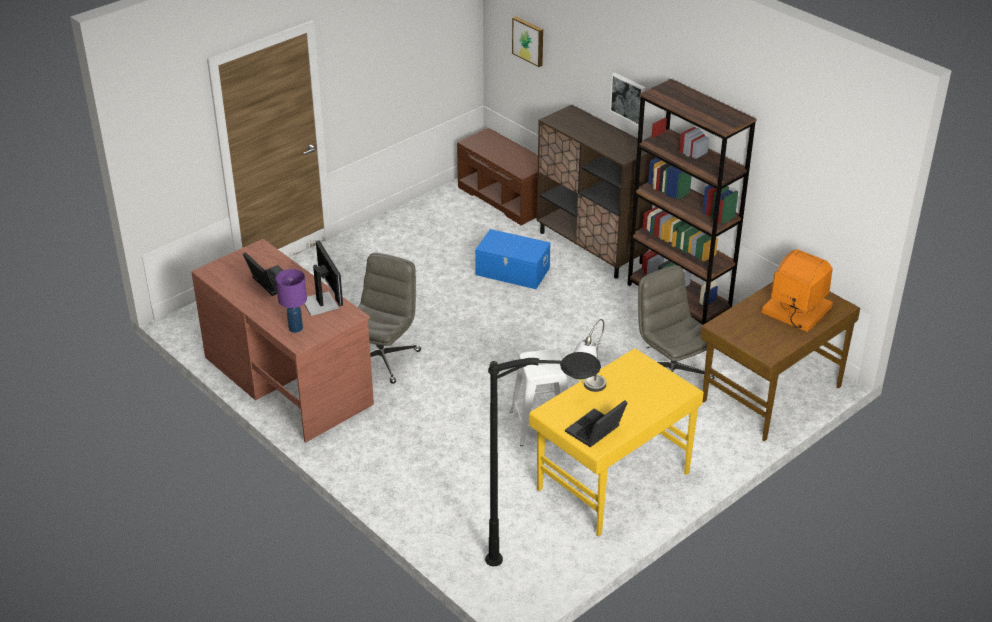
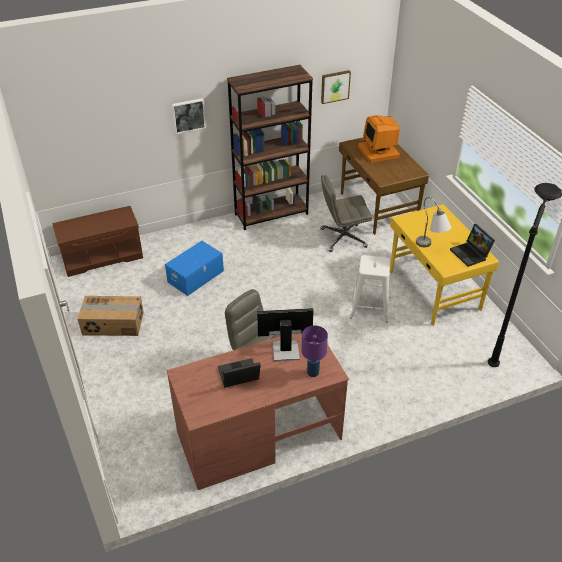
camera: 70 degrees left, 5 degrees up
picture [512,16,543,67] -> picture moved to [321,70,351,104]
brown cabinet [537,105,656,278] -> none
monitor [762,249,833,332] -> monitor turned 75 degrees counterclockwise [358,115,400,163]
none -> cardboard box [78,296,144,336]

